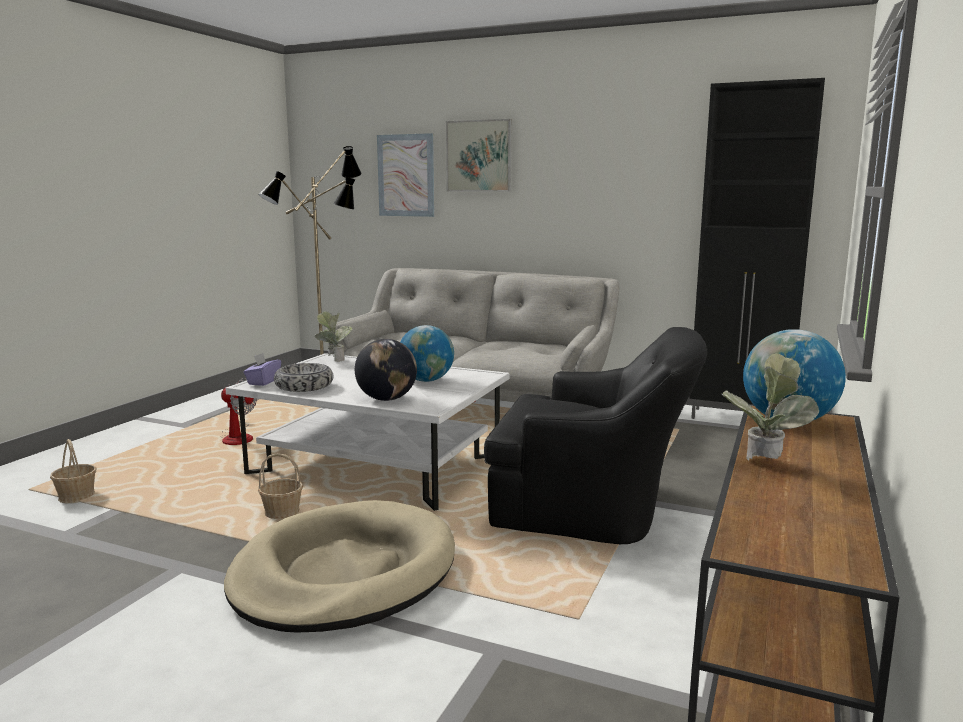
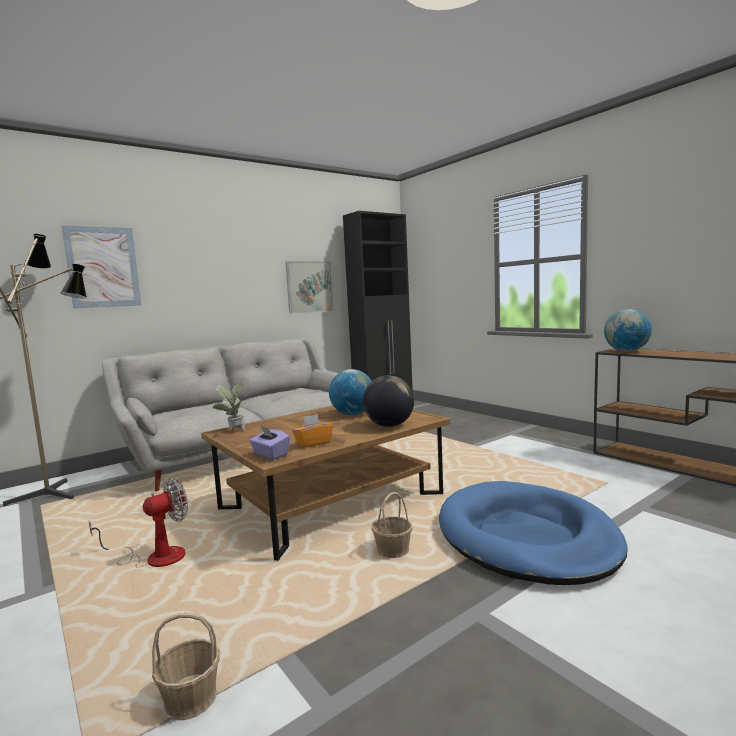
camera: 60 degrees left, 5 degrees down
beige dog bed [224,500,455,633] -> blue dog bed [439,481,628,585]
white coffee table [225,353,509,511] -> brown coffee table [201,405,451,561]
bowl [274,363,333,392] -> orange tissue box [292,414,333,448]
picture [446,119,511,192] -> picture moved to [285,262,334,314]
black armchair [484,327,707,544] -> none
potted plant [721,353,819,461] -> none

